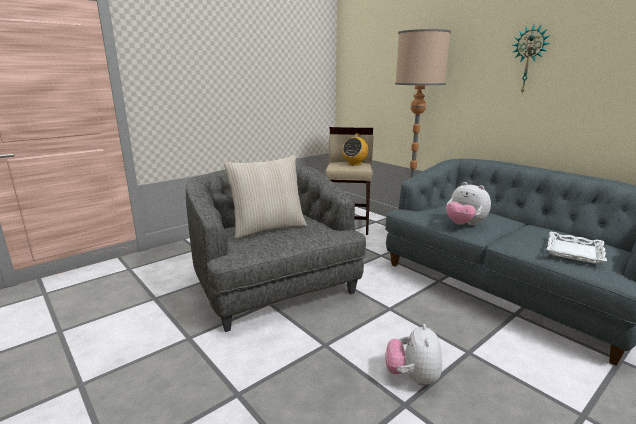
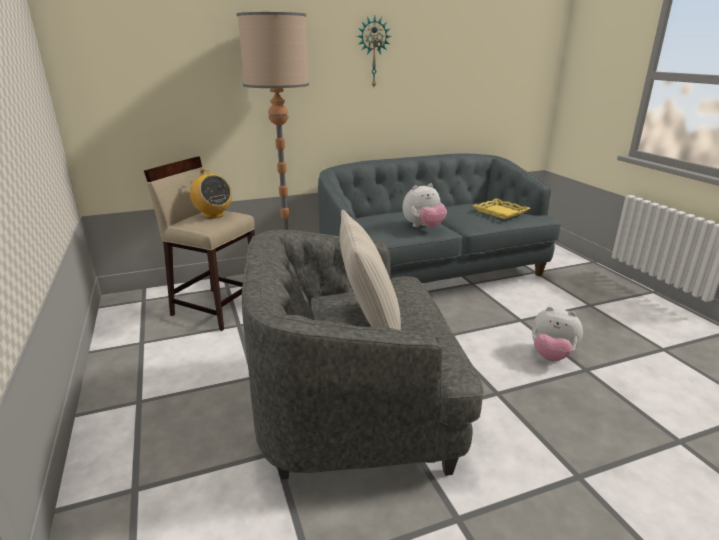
camera: 70 degrees left, 5 degrees up
white tray [547,232,607,264] -> yellow tray [472,198,531,219]

